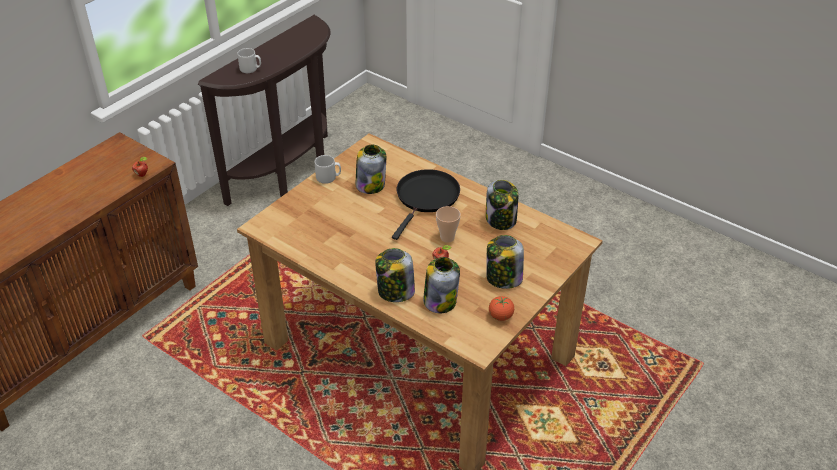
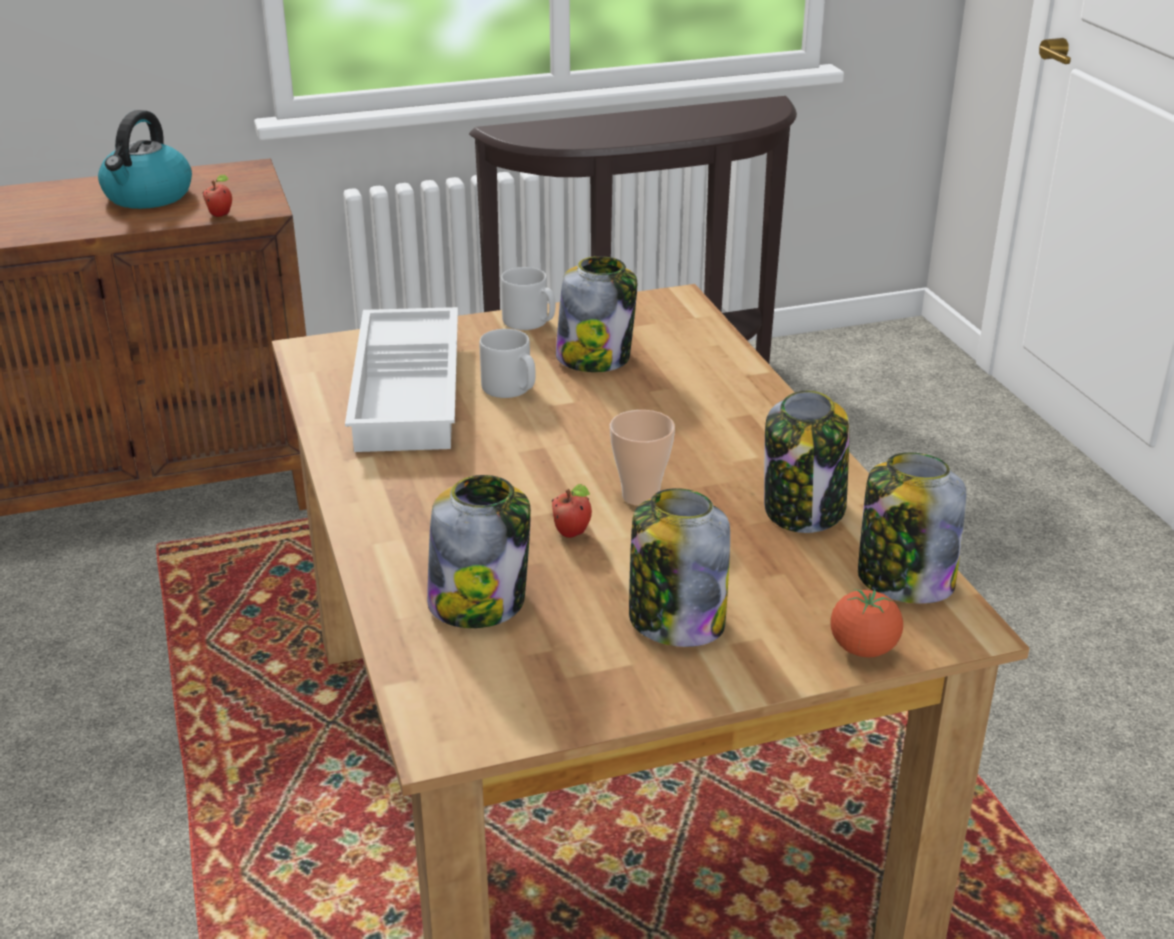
camera: 35 degrees right, 10 degrees down
grey mug [237,48,261,73] -> grey mug moved to [479,329,536,398]
jar [375,248,415,302] -> jar moved to [858,452,966,604]
black frying pan [392,169,460,240] -> none
tomato [489,296,514,321] -> tomato moved to [830,590,903,657]
none -> kettle [98,110,192,209]
none -> white tray [345,307,458,452]

